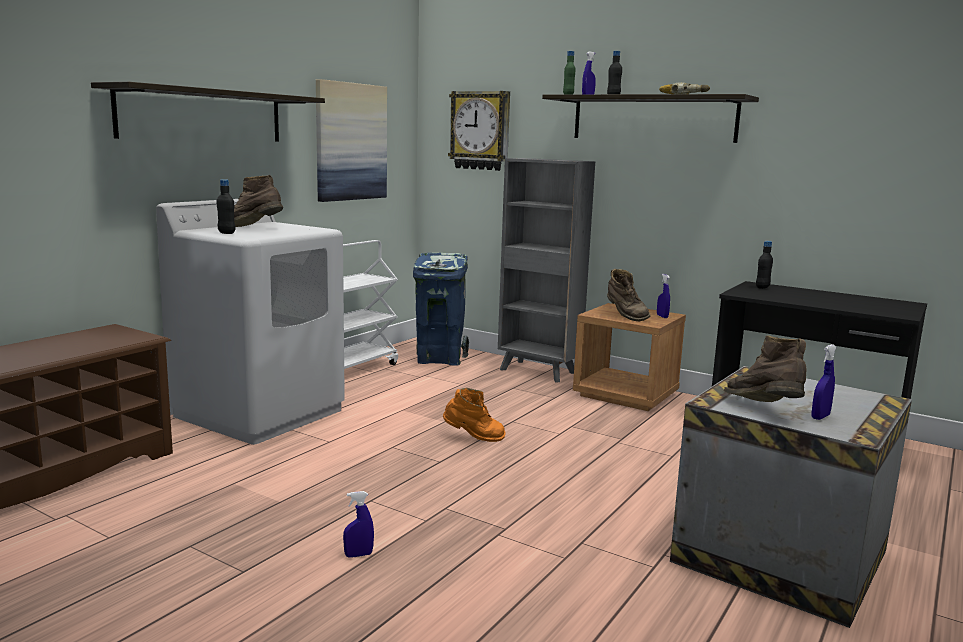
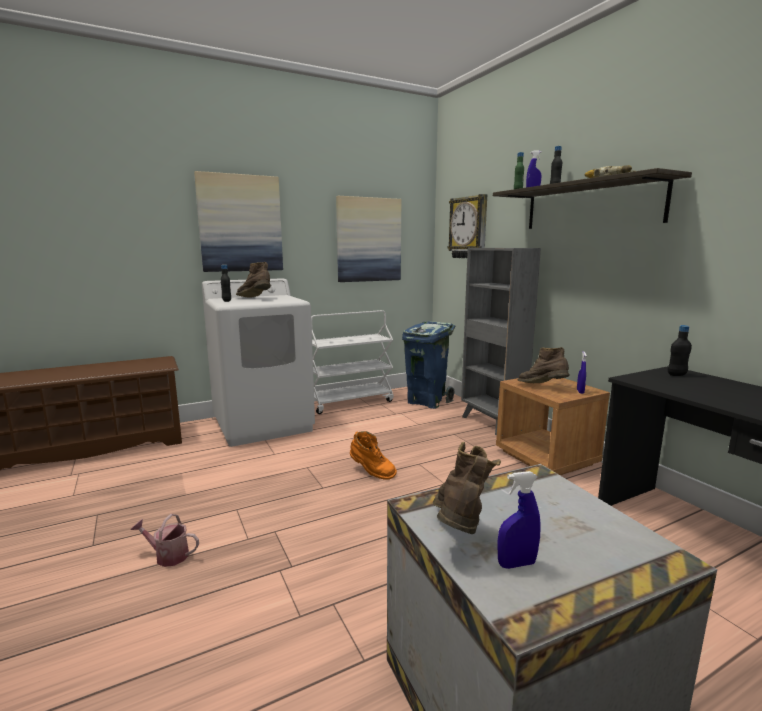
camera: 30 degrees right, 0 degrees up
shelf [91,82,325,142] -> picture [194,171,283,272]
blue spray bottle [343,491,374,558] -> watering can [131,514,199,567]
brown boot [607,268,650,321] -> brown boot turned 135 degrees clockwise [517,347,570,383]

